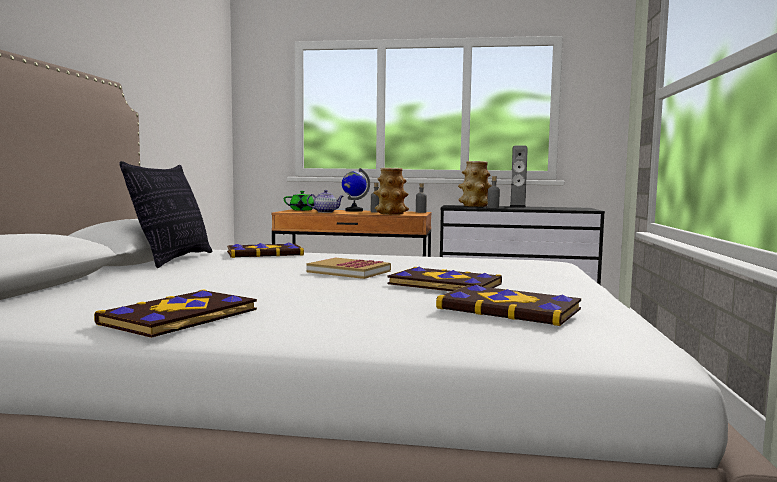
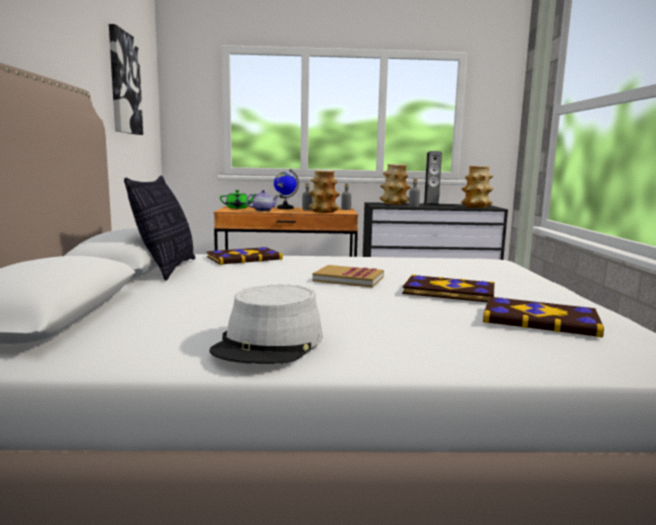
camera: 10 degrees left, 5 degrees up
book [94,289,257,338] -> grey hat [209,285,323,364]
none -> picture [109,24,143,135]
none -> vase [461,166,494,208]

